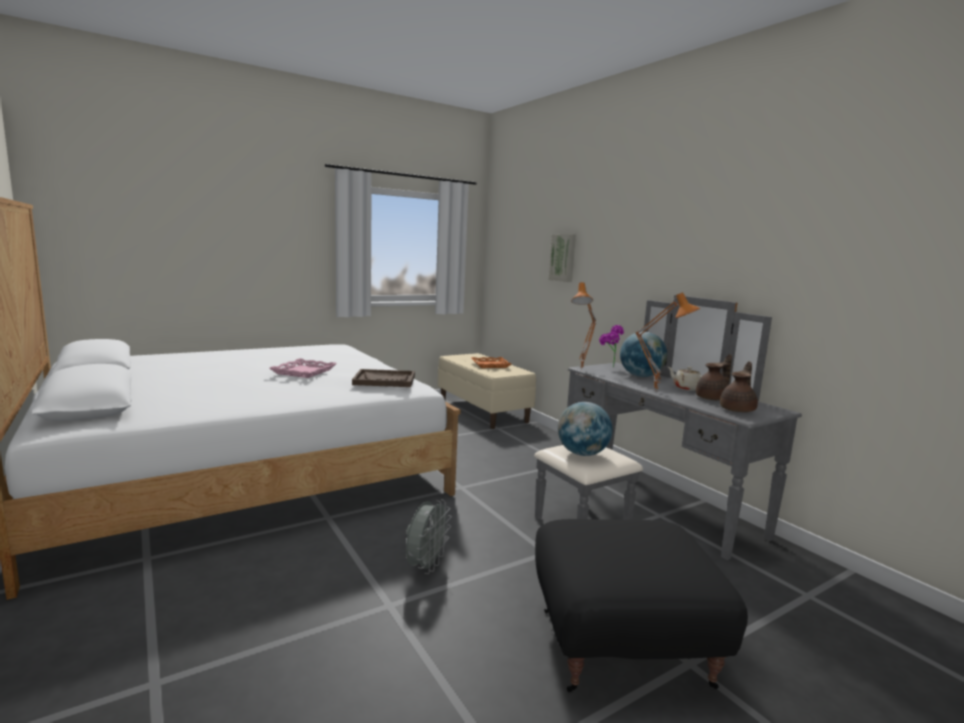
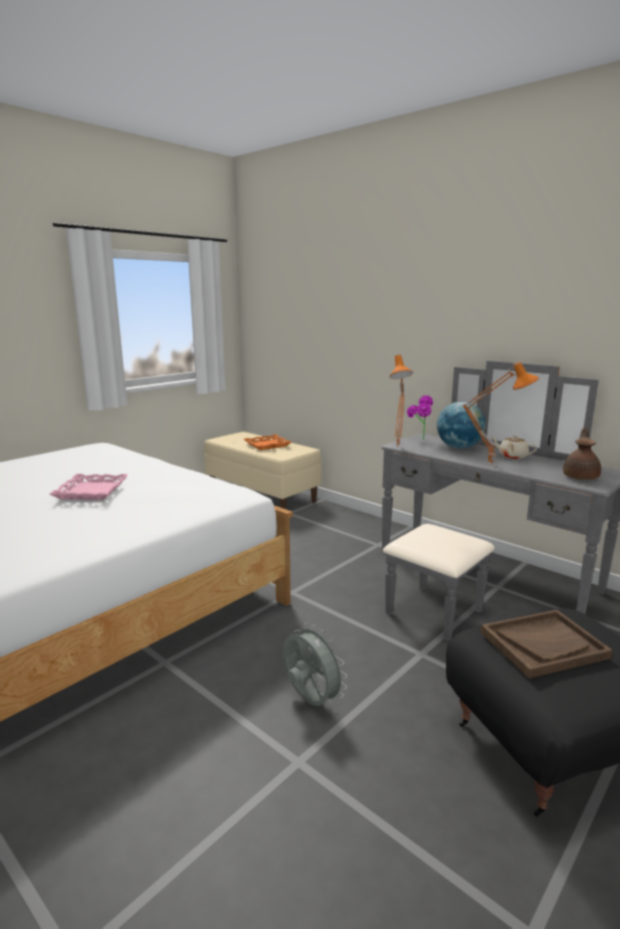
camera: 15 degrees left, 5 degrees up
brown tray [352,369,415,387] -> brown tray moved to [481,610,612,678]
grey fan [406,499,452,574] -> grey fan turned 45 degrees counterclockwise [283,623,347,706]
picture [548,234,576,282] -> none
globe [558,402,612,456] -> none
brown teapot [696,354,732,400] -> none

